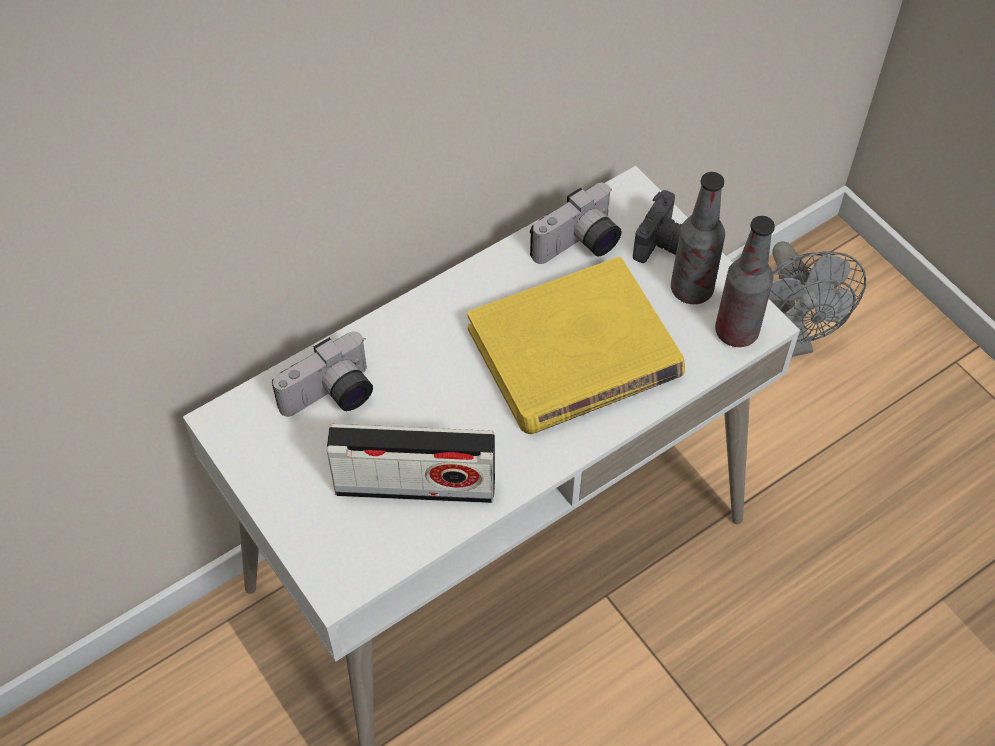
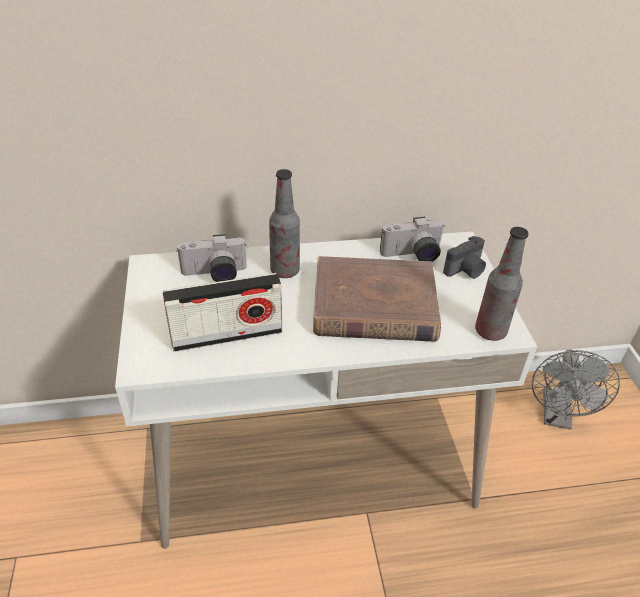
camera: 25 degrees right, 15 degrees down
radio [327,424,495,503] -> radio turned 45 degrees counterclockwise [163,273,282,352]
yellow book [467,257,685,435] -> brown book [313,256,441,342]
bottle [671,172,725,304] -> bottle moved to [269,169,300,278]

